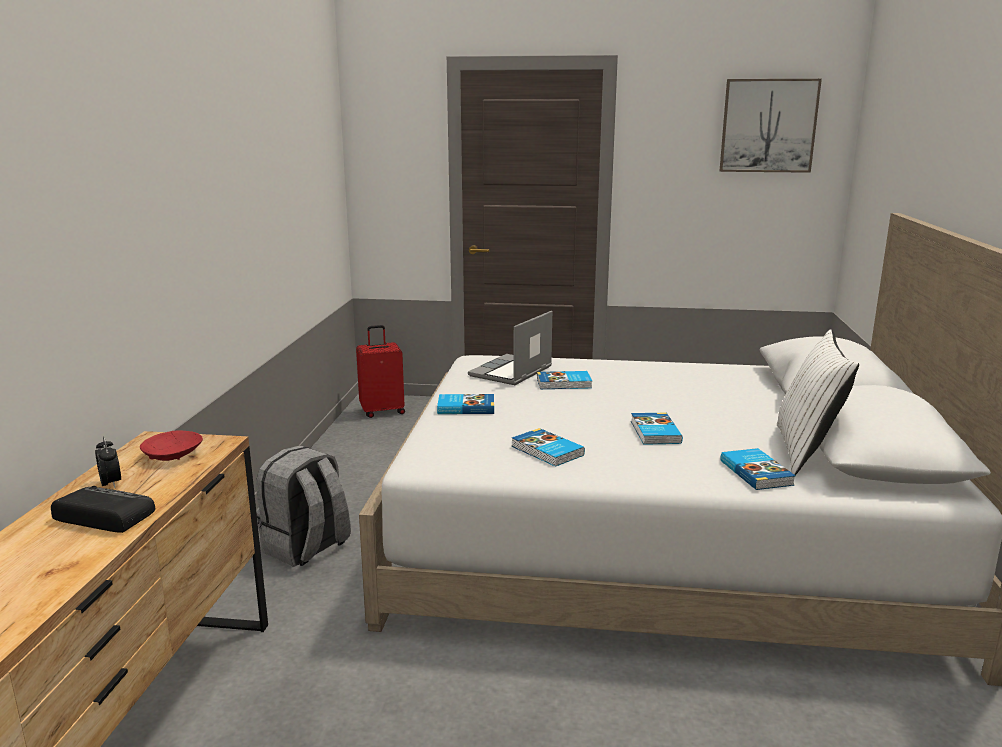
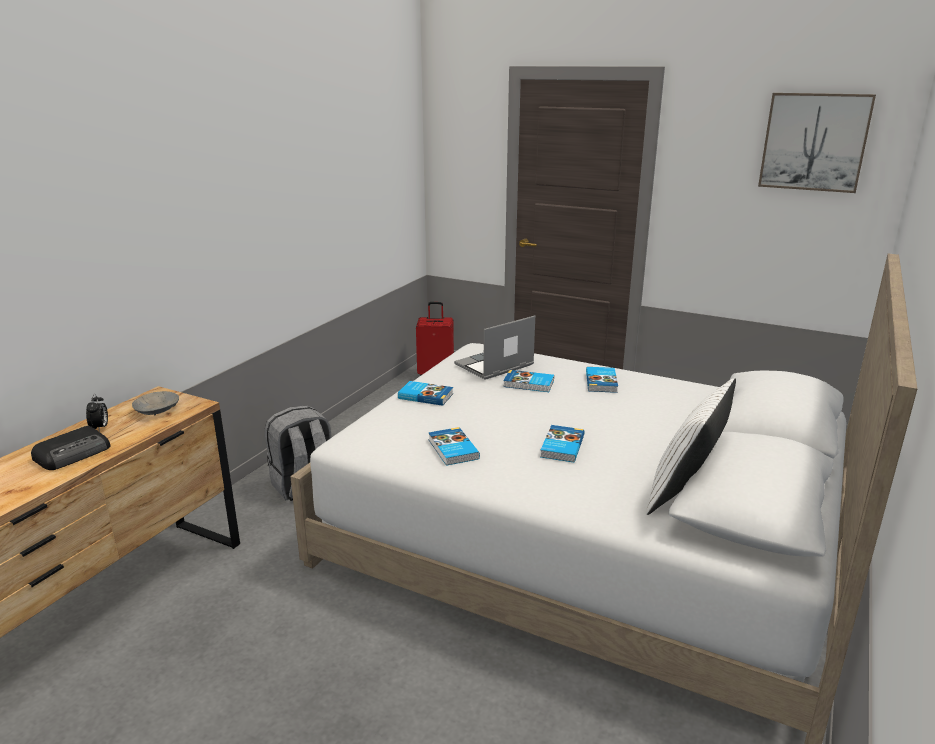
camera: 20 degrees right, 5 degrees up
radio [51,486,155,533] -> radio turned 90 degrees clockwise [31,426,110,470]
red bowl [140,430,203,461] -> grey bowl [132,391,179,415]
book [720,448,796,490] -> book moved to [586,367,618,393]

